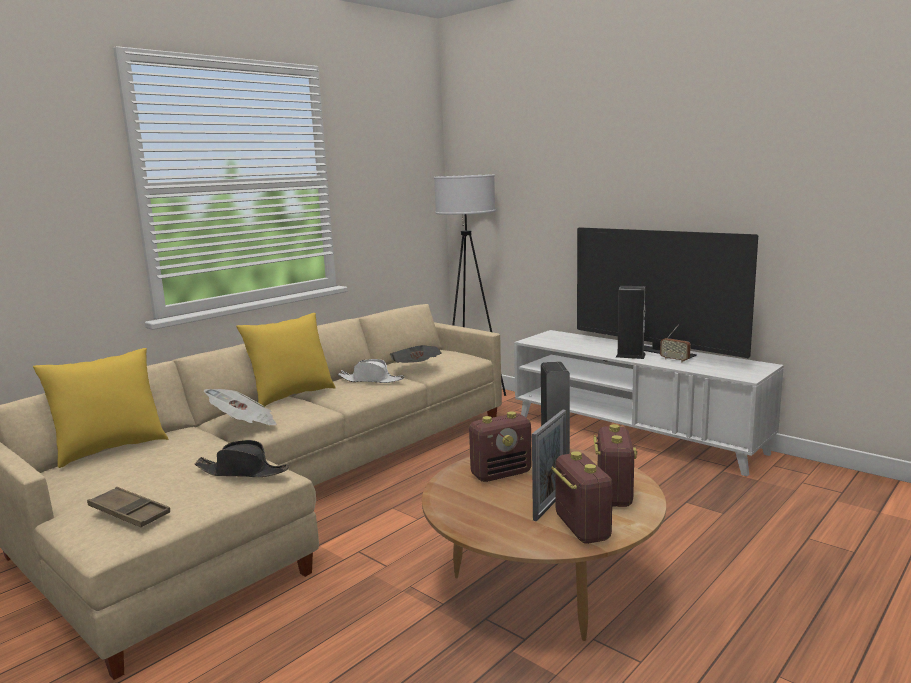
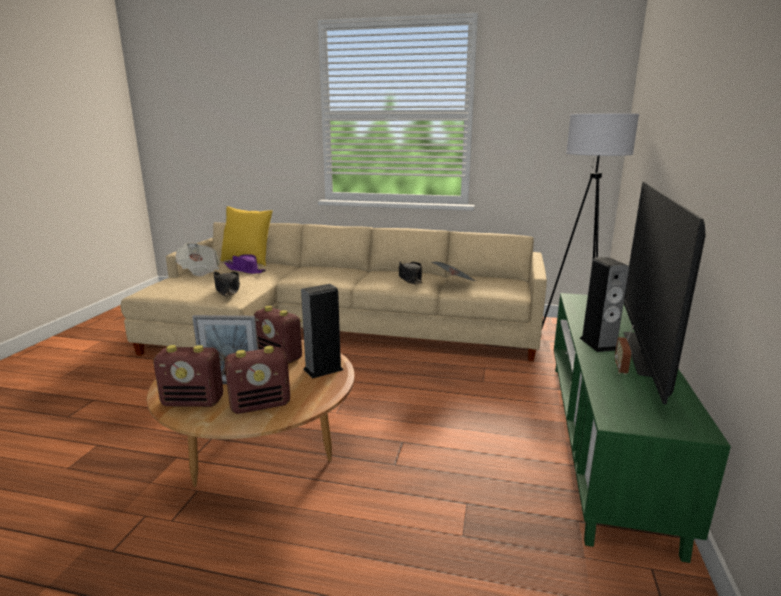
camera: 60 degrees right, 5 degrees up
brown tray [87,487,170,527] -> none
newspaper [204,389,276,425] -> newspaper moved to [175,243,220,277]
yellow pillow [236,313,336,407] -> none
white hat [338,359,404,383] -> black hat [398,262,422,284]
white tv stand [514,330,784,476] -> green tv stand [554,293,731,563]
radio [551,451,613,544] -> radio turned 45 degrees clockwise [153,345,223,407]
none -> purple hat [224,254,266,274]

